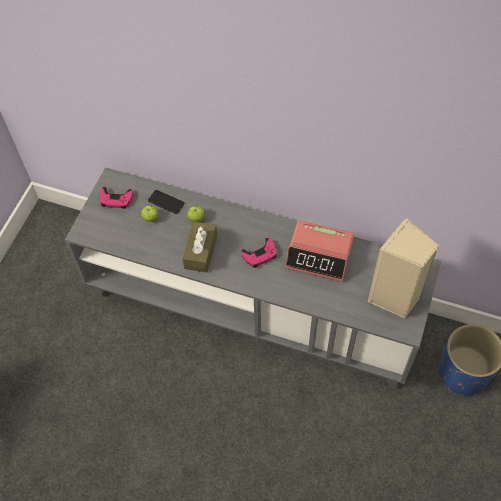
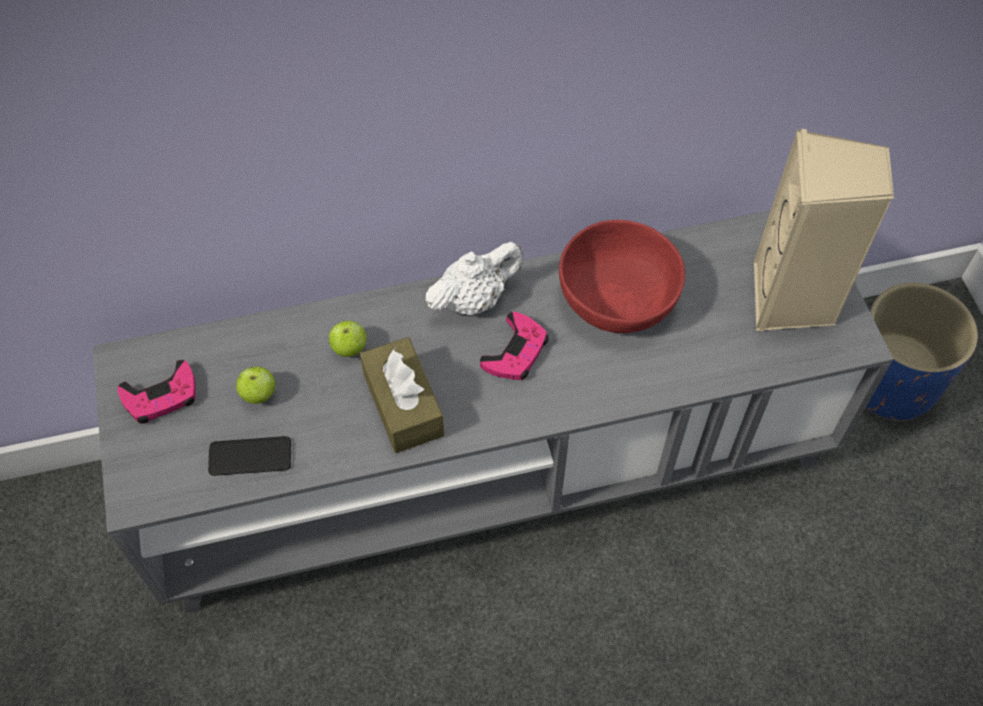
camera: 35 degrees left, 0 degrees up
phone [148,190,184,214] -> phone moved to [208,436,291,476]
alarm clock [285,220,354,282] -> red bowl [559,220,685,333]
none -> white teapot [425,242,524,315]

